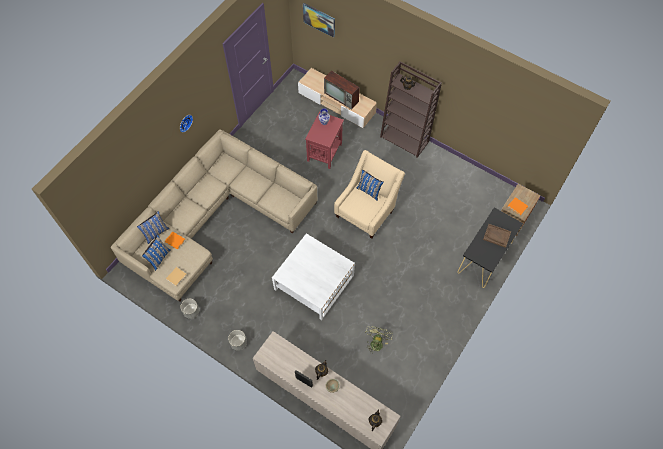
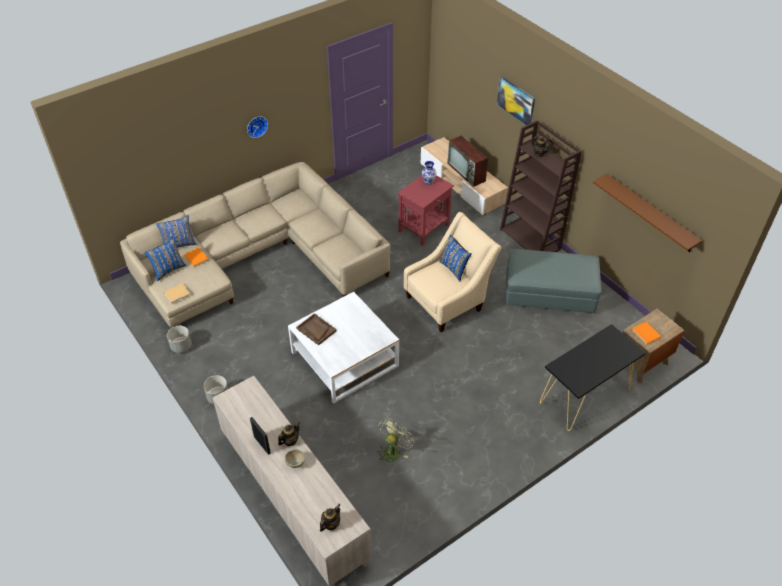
camera: 20 degrees right, 15 degrees down
picture [303,3,335,38] -> picture moved to [497,76,535,125]
brown tray [483,224,511,248] -> brown tray moved to [296,313,336,346]
none -> grey ottoman [505,249,601,313]
none -> brown shelf [593,174,702,252]

